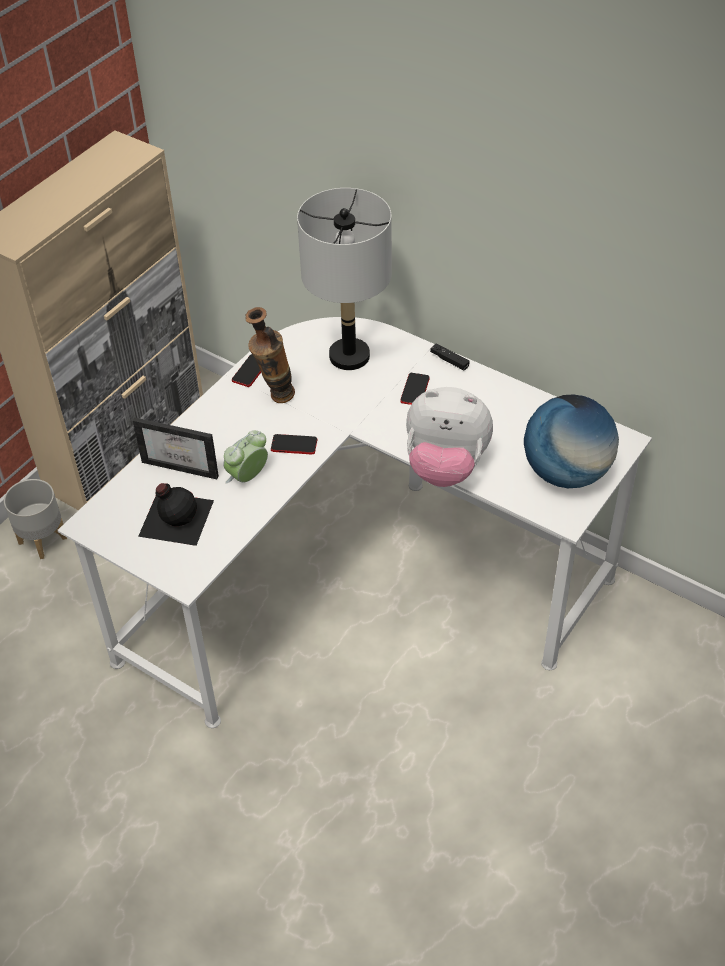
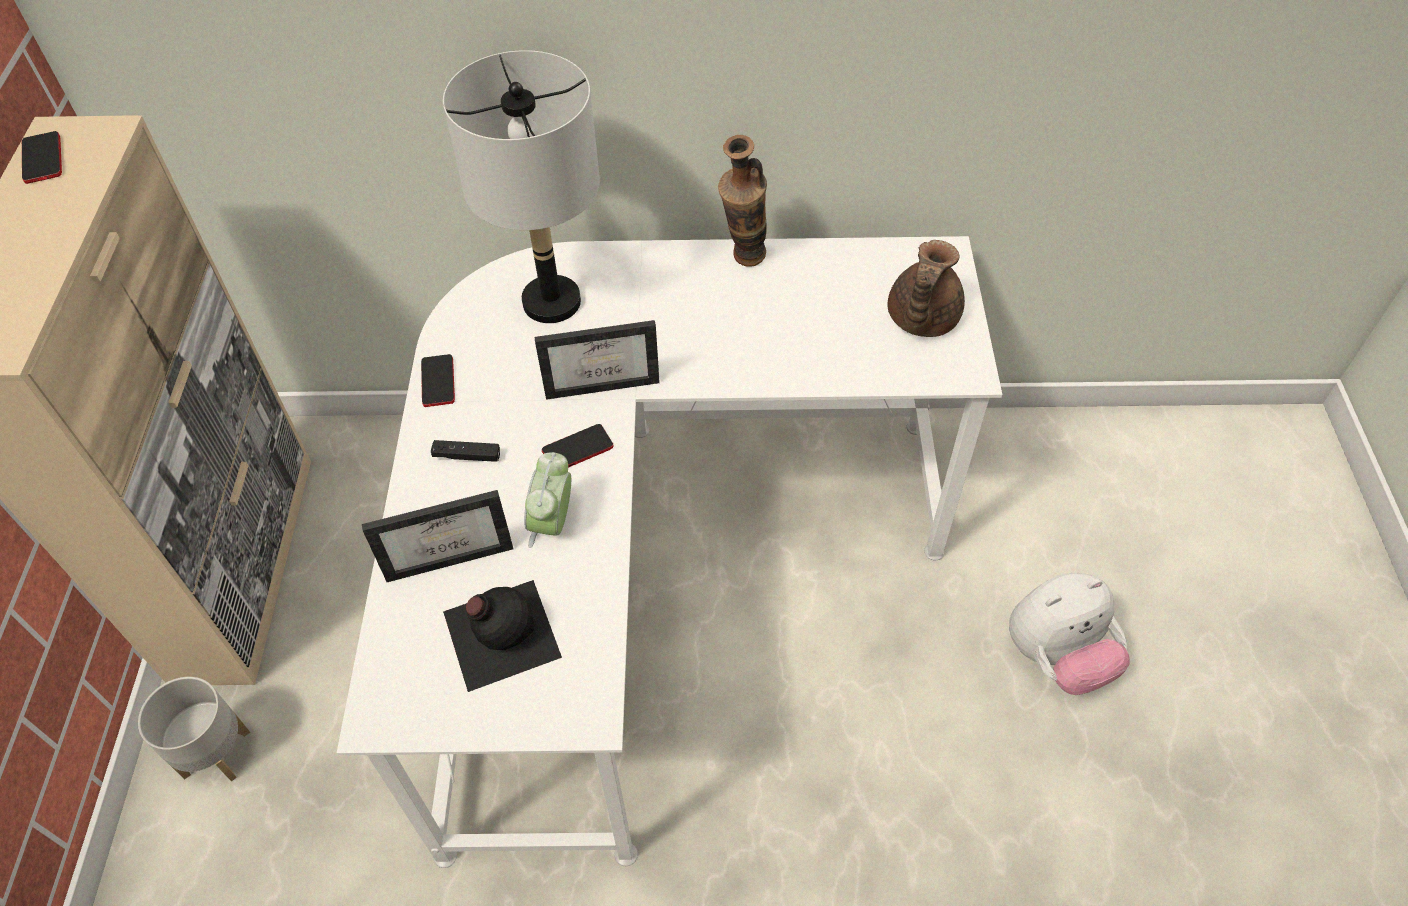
camera: 35 degrees left, 5 degrees up
vase [245,307,295,403] -> vase moved to [718,135,767,267]
phone [400,373,430,405] -> phone moved to [22,131,62,184]
plush toy [406,387,493,487] -> plush toy moved to [1009,573,1130,695]
black game controller [430,343,470,370] -> black game controller moved to [431,440,500,462]
globe [524,394,619,488] -> brown teapot [887,240,965,337]
none -> picture frame [534,320,660,400]

